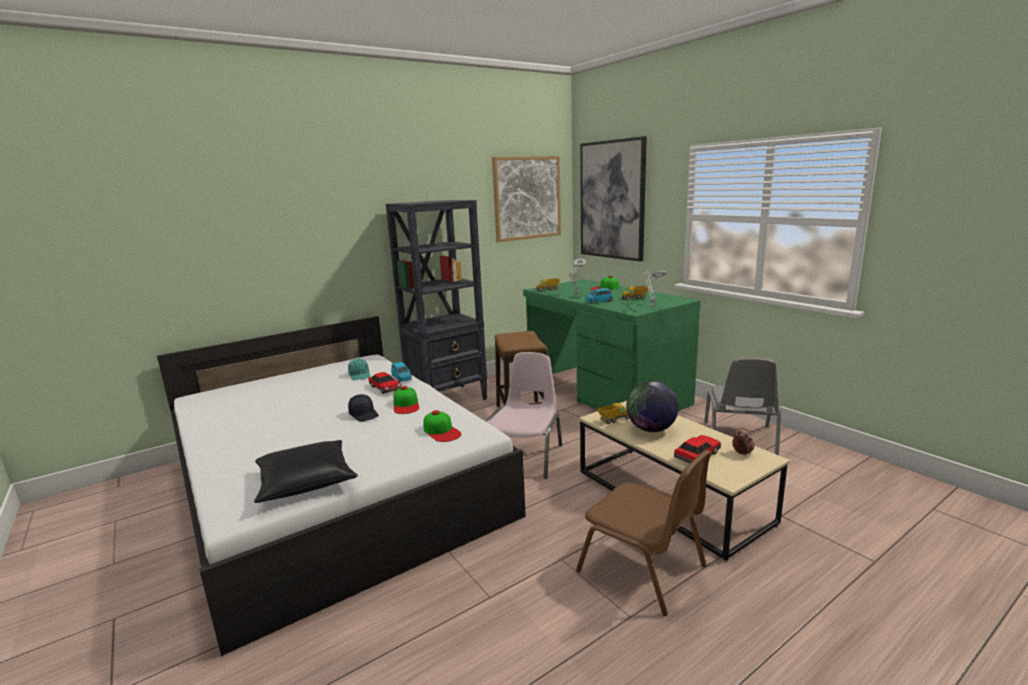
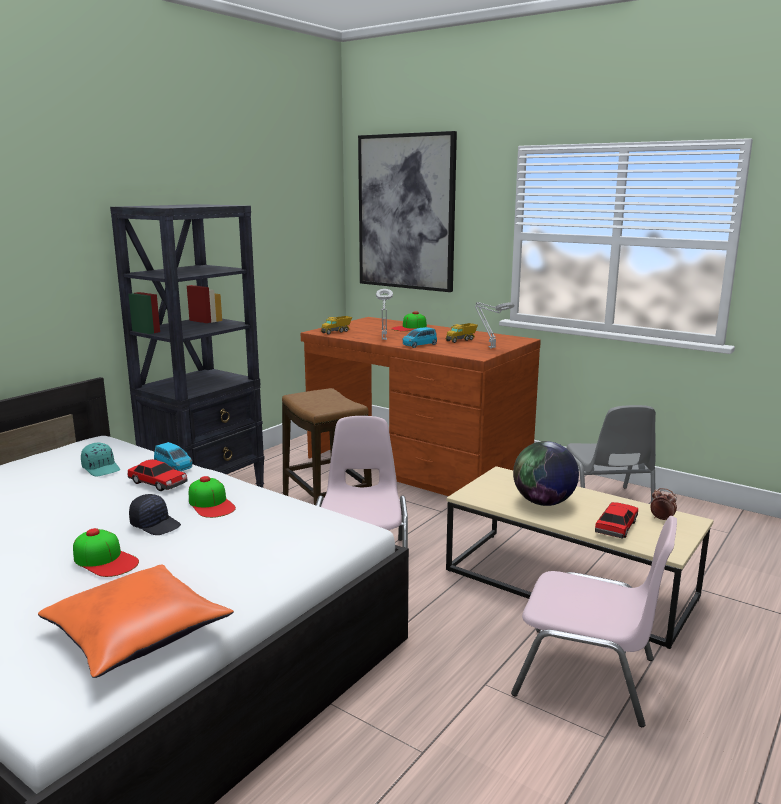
camera: 20 degrees left, 0 degrees up
black pillow [254,440,358,503] -> orange pillow [38,564,234,678]
cap [423,410,461,442] -> cap moved to [73,528,139,577]
picture [492,156,561,242] -> none
green desk [523,279,701,411] -> brown desk [301,317,541,496]
brown chair [576,450,712,616] -> pink chair [511,516,677,727]
toy truck [597,402,629,424] -> none

